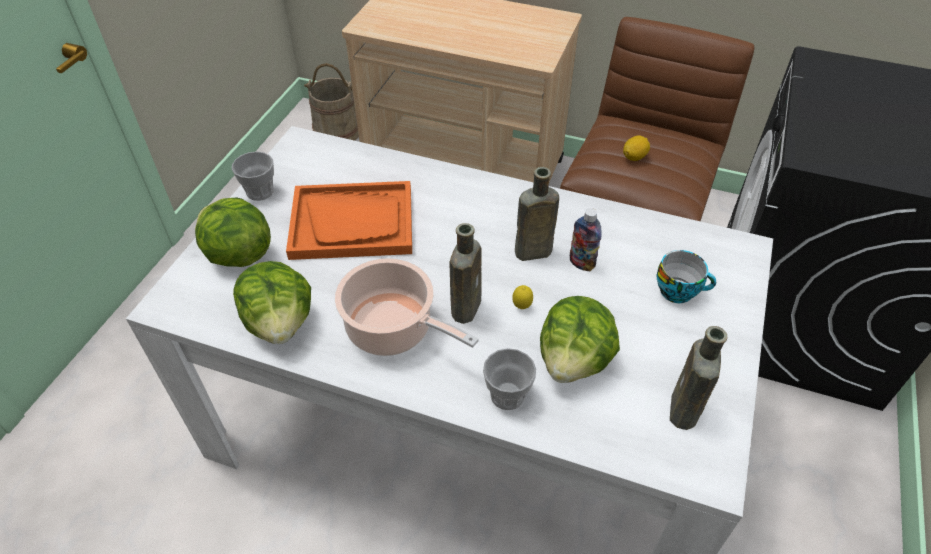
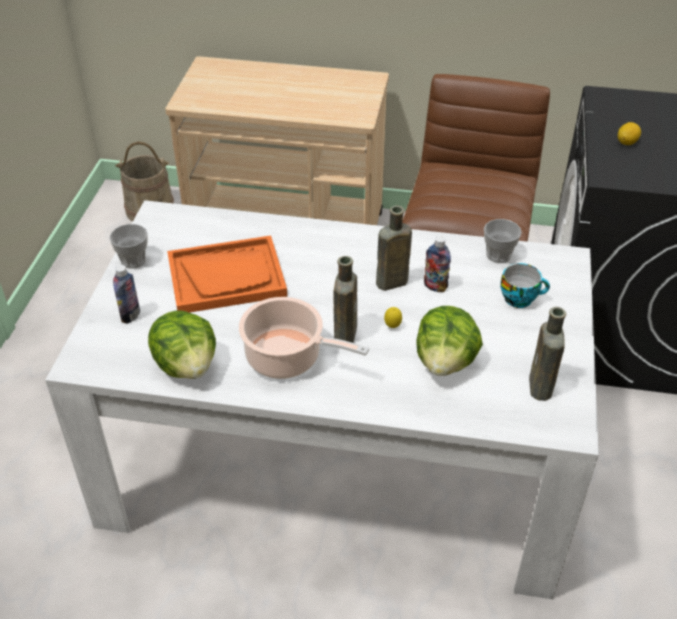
camera: 10 degrees left, 5 degrees down
lettuce [195,198,271,267] -> bottle [113,265,140,324]
cup [483,348,536,410] -> cup moved to [484,219,522,263]
lemon [623,135,650,161] -> lemon moved to [618,122,641,145]

